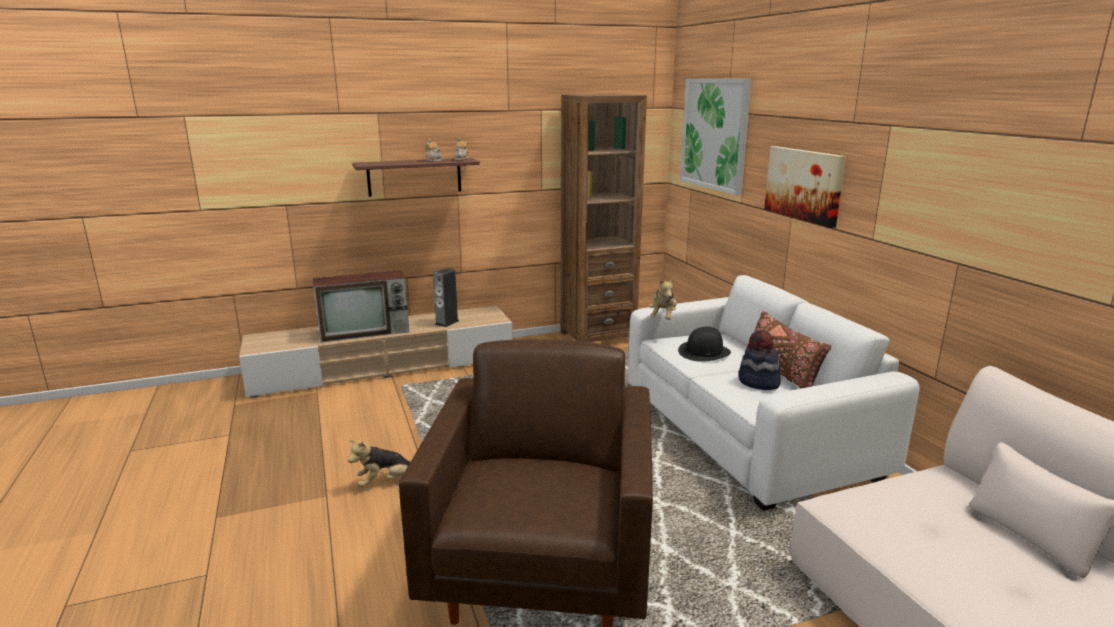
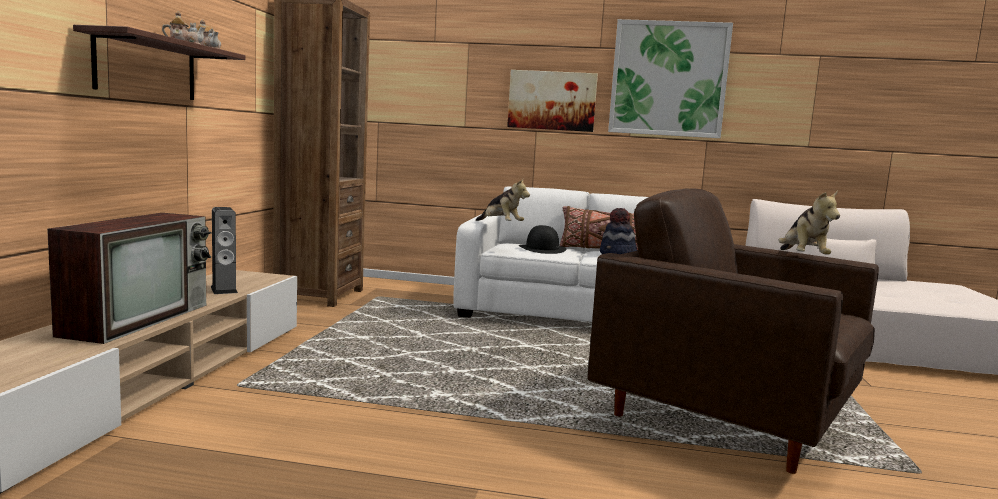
camera: 60 degrees left, 10 degrees down
plush toy [348,440,410,487] -> plush toy moved to [778,190,840,255]
picture [680,79,752,196] -> picture moved to [608,19,733,138]

